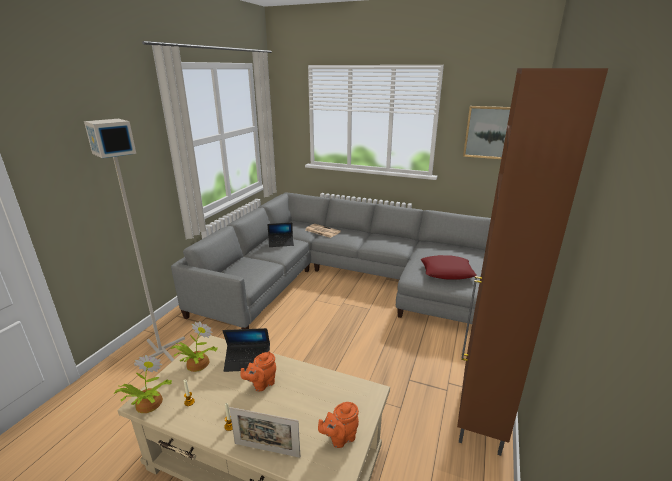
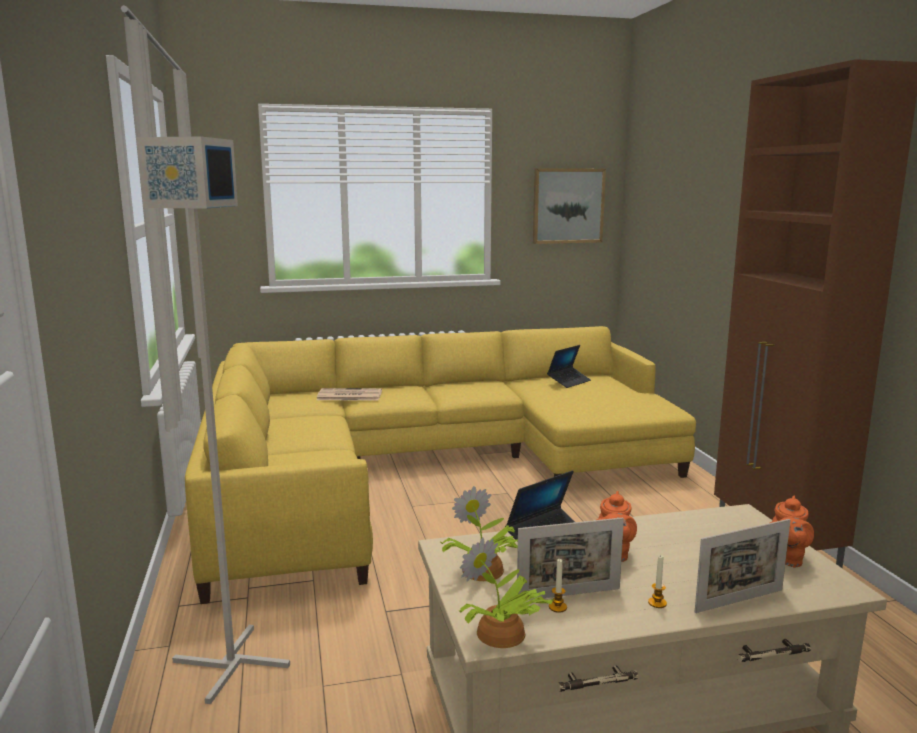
camera: 35 degrees left, 10 degrees down
grey sofa [171,192,491,329] -> yellow sofa [185,326,696,604]
laptop [267,222,294,247] -> laptop moved to [547,345,591,388]
red pillow [421,255,477,280] -> none
none -> picture frame [517,518,624,600]

